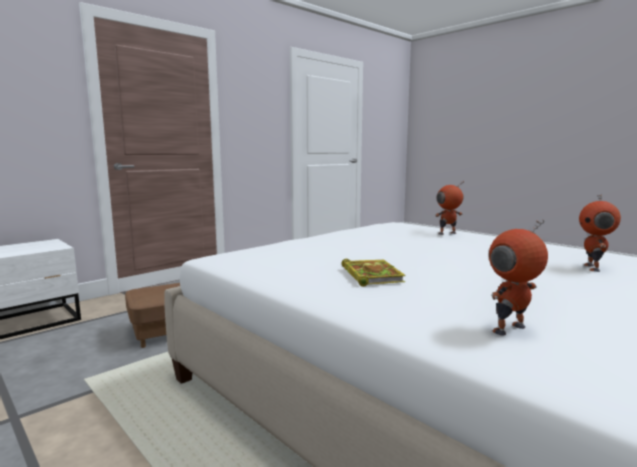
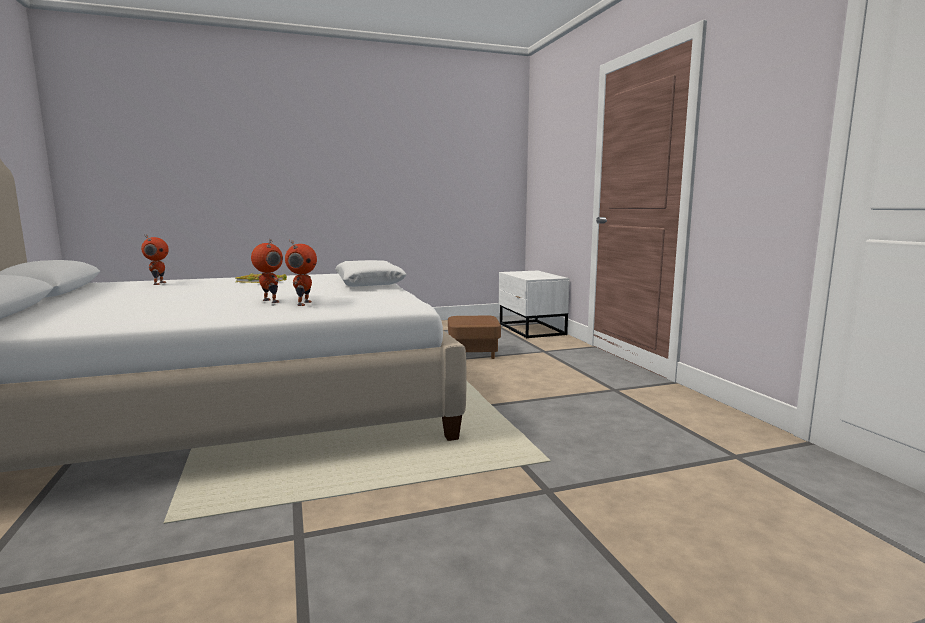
camera: 115 degrees right, 0 degrees up
toy robot [579,194,621,272] -> toy robot moved to [251,240,283,303]
none -> white pillow [335,260,407,287]

